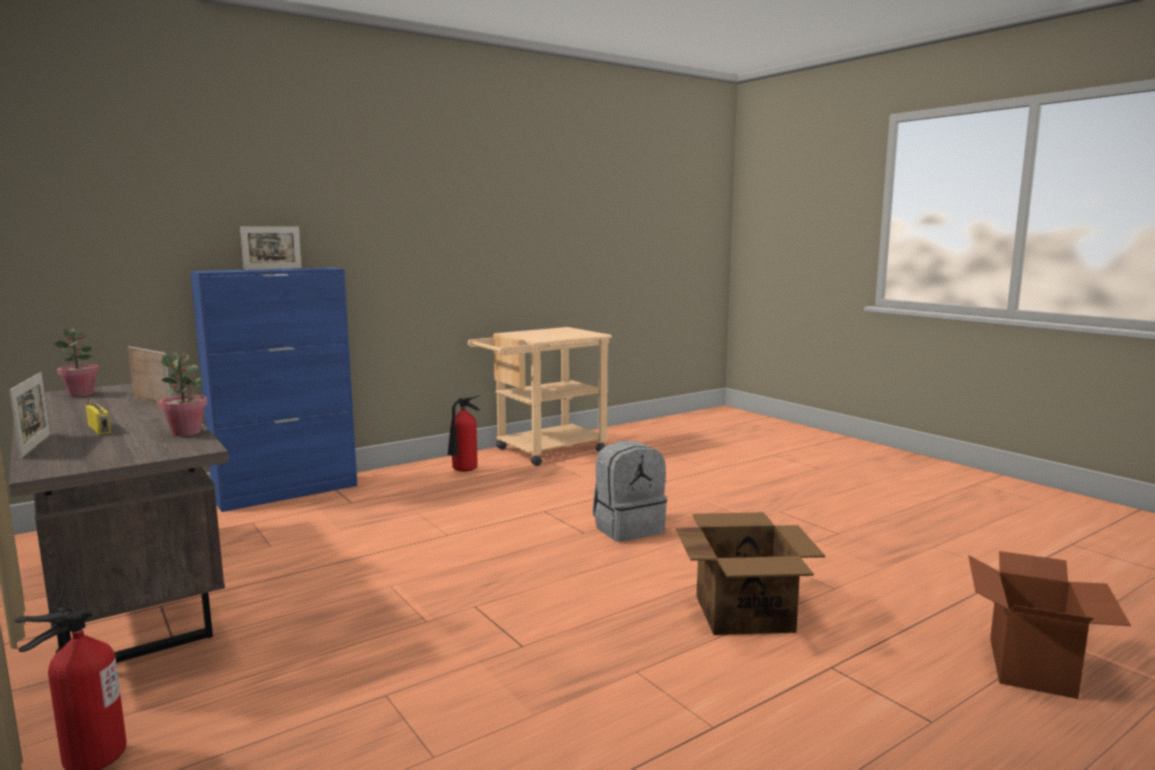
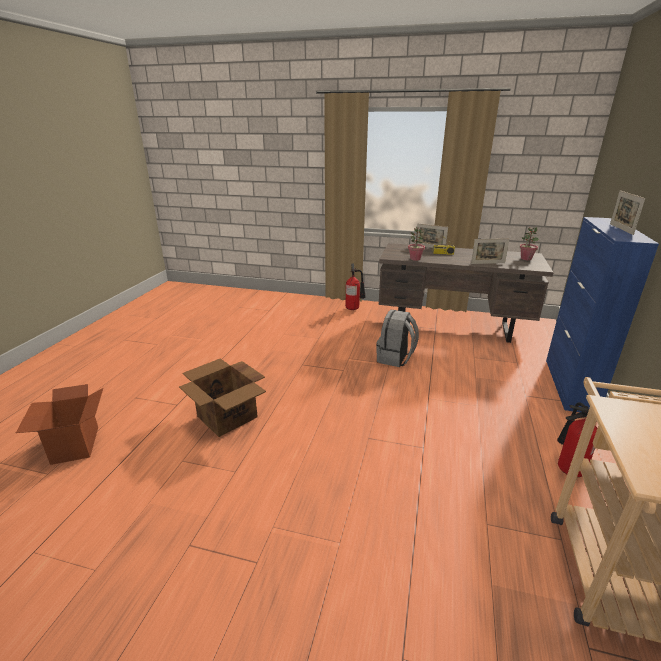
camera: 140 degrees right, 15 degrees up
grey backpack [593,441,667,542] -> grey backpack moved to [376,310,419,367]

